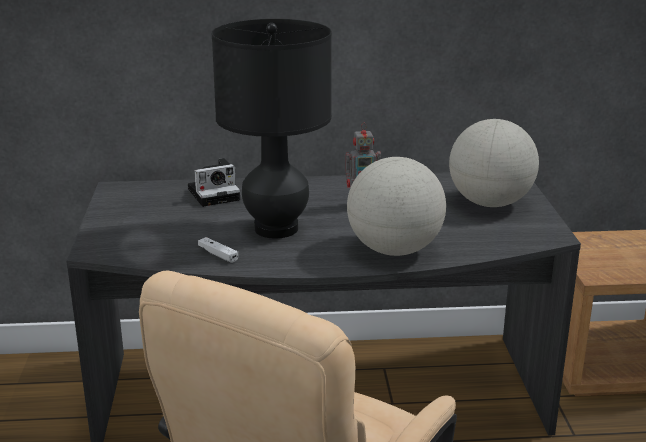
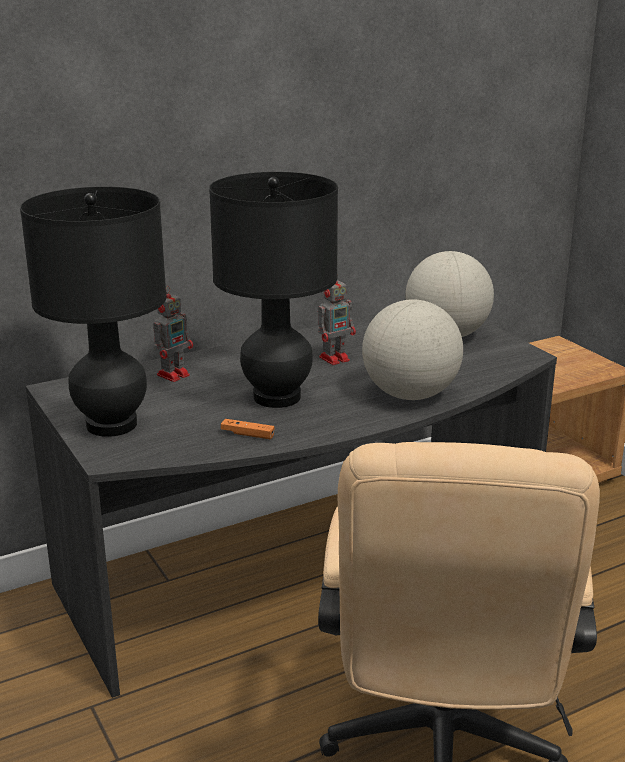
camera: 25 degrees left, 0 degrees up
camera [188,158,240,207] -> toy robot [153,286,193,382]
white game controller [198,237,238,263] -> orange game controller [221,419,275,439]
none -> black table lamp [20,187,167,437]

